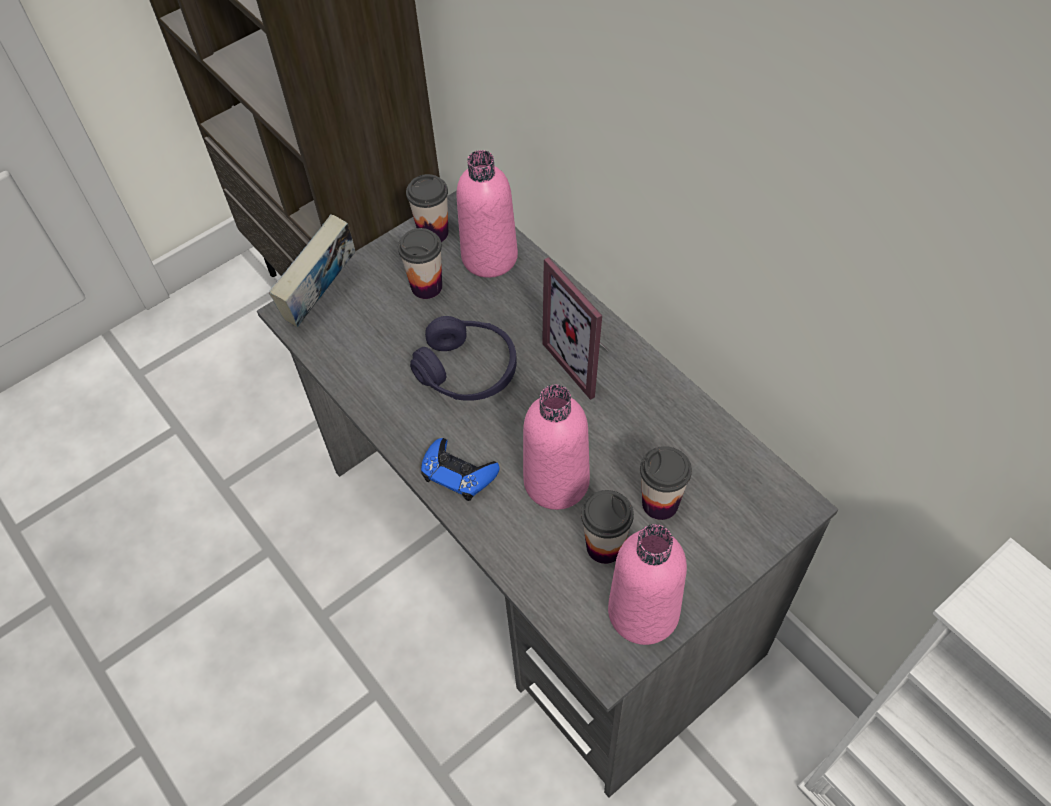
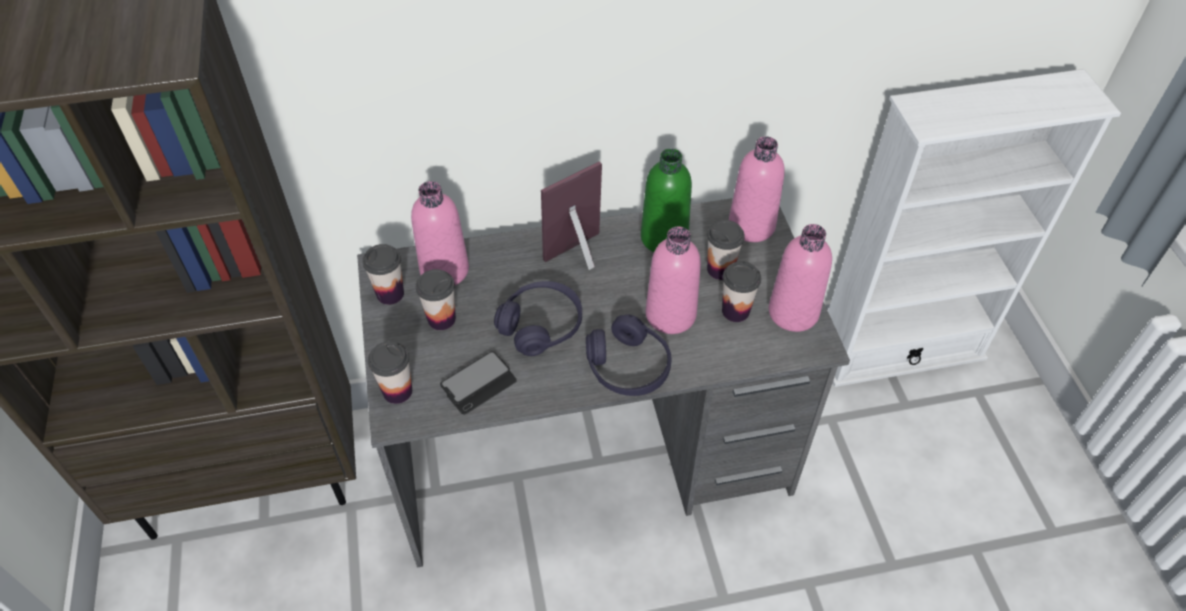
camera: 65 degrees left, 5 degrees down
book [269,214,355,327] -> cup [368,341,412,404]
blue game controller [421,438,500,501] -> purple headphones [586,315,672,396]
picture frame [542,257,606,400] -> picture frame turned 150 degrees clockwise [541,161,602,270]
none -> phone [440,351,516,415]
none -> green bottle [641,148,692,252]
none -> pink bottle [729,136,785,242]

